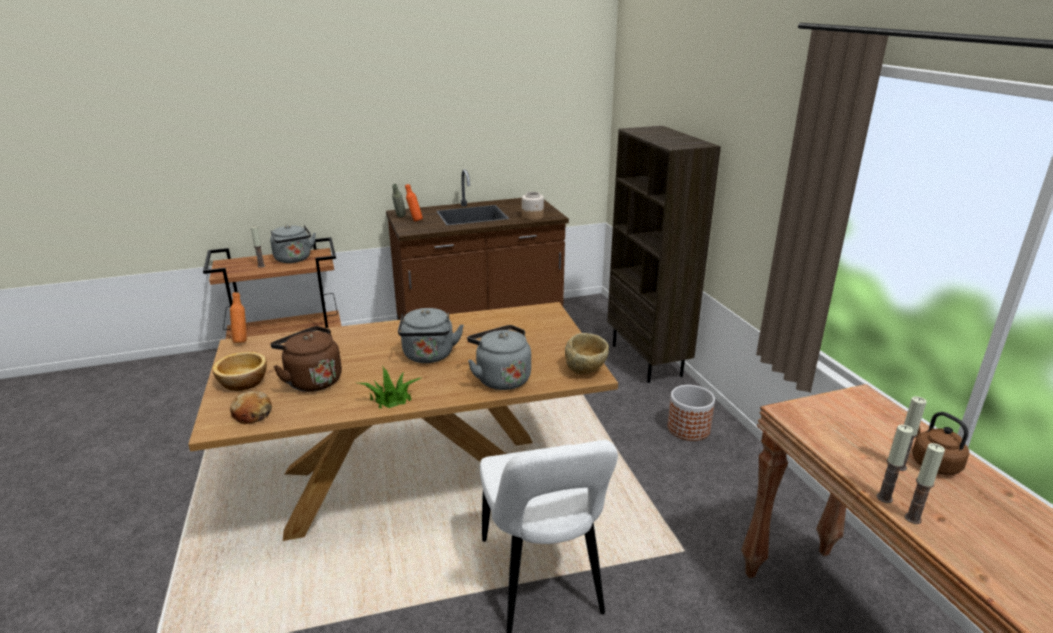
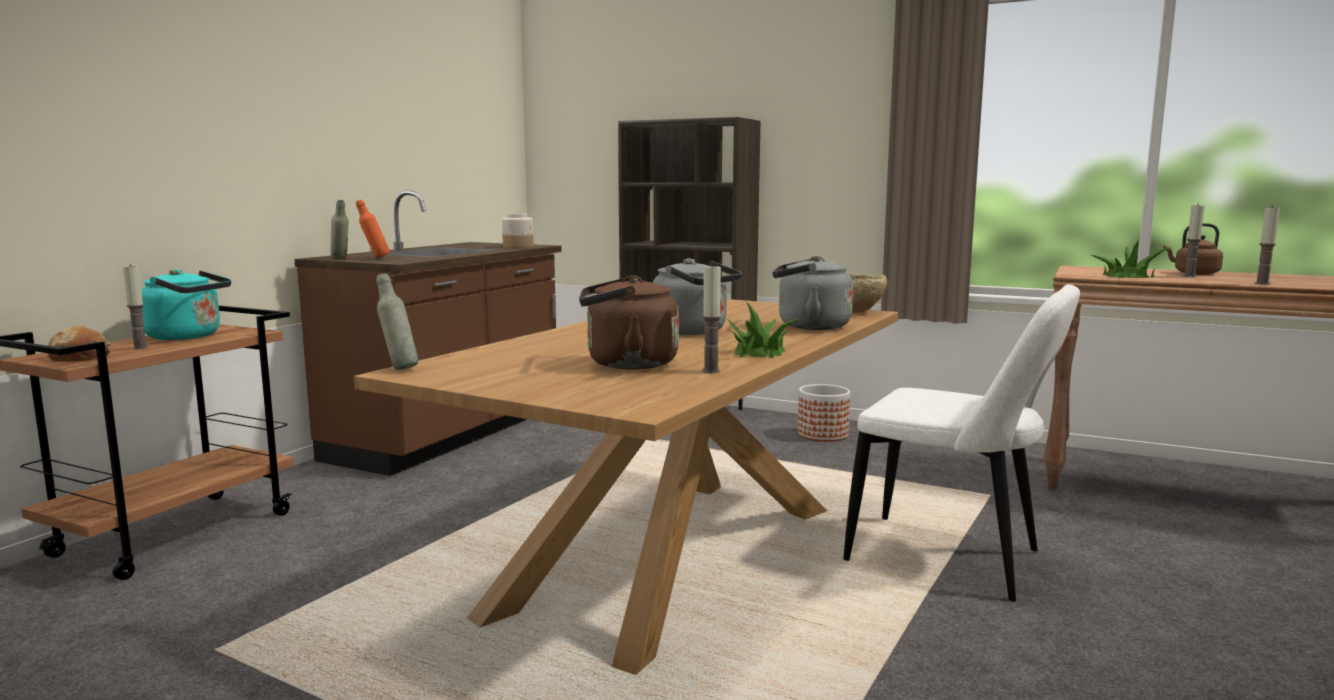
camera: 45 degrees left, 15 degrees down
bowl [212,352,267,391] -> none
orange bottle [230,292,247,343] -> grey bottle [376,273,418,370]
bread [230,391,272,424] -> bread moved to [48,326,111,362]
grey kettle [270,225,316,263] -> turquoise kettle [141,269,231,340]
candle [877,425,913,503] -> candle moved to [702,264,721,373]
none -> potted plant [1090,239,1171,278]

